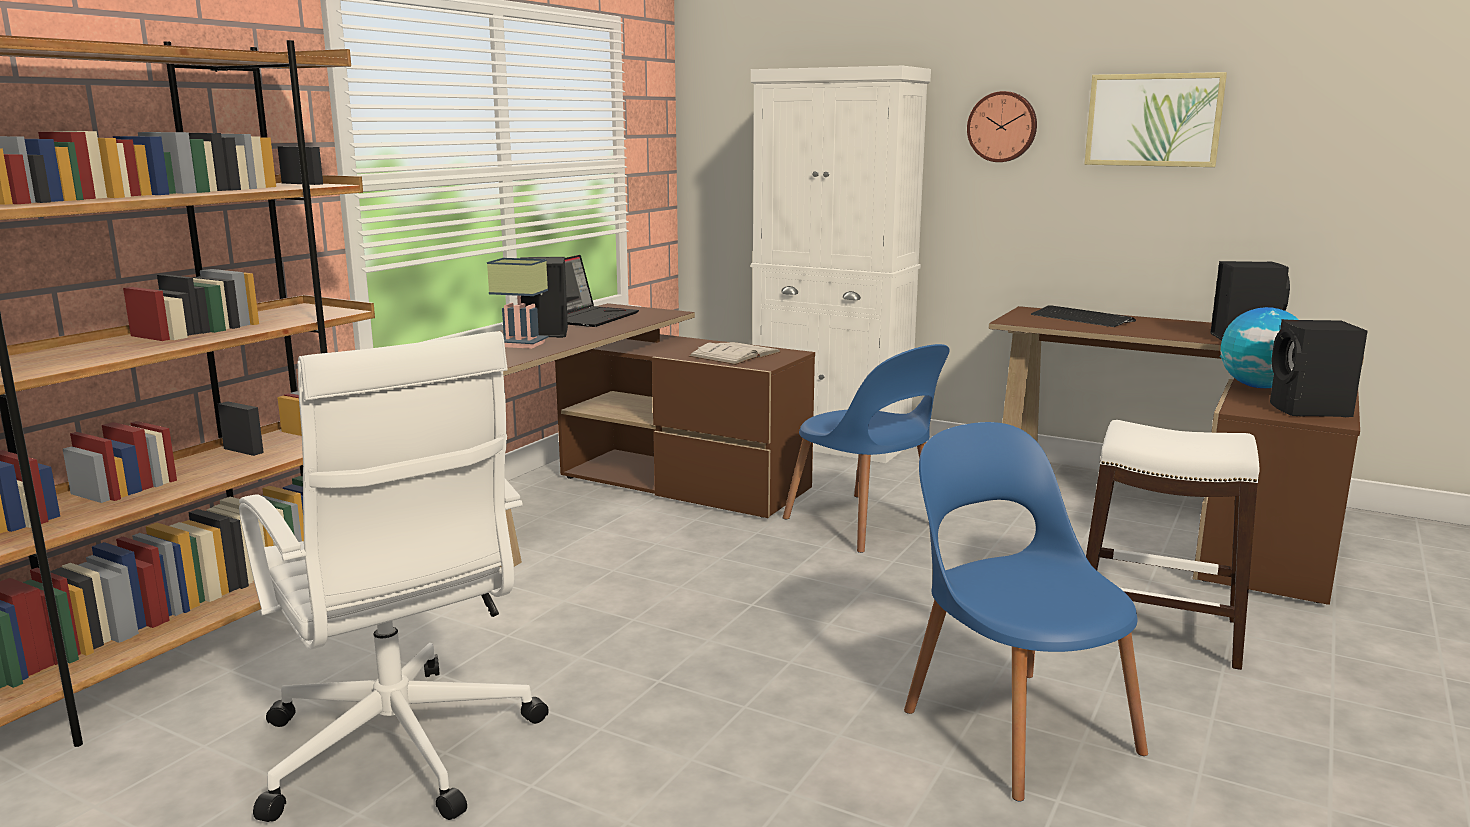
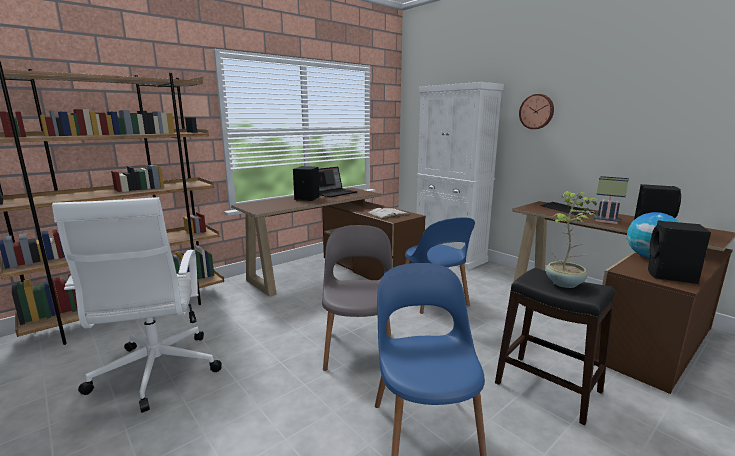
camera: 20 degrees right, 0 degrees up
table lamp [487,258,549,349] -> table lamp moved to [594,176,629,224]
picture [1084,72,1227,167] -> none
white stool [1086,420,1260,670] -> black stool [495,268,615,425]
none -> grey chair [322,225,393,371]
none -> potted plant [546,191,600,288]

